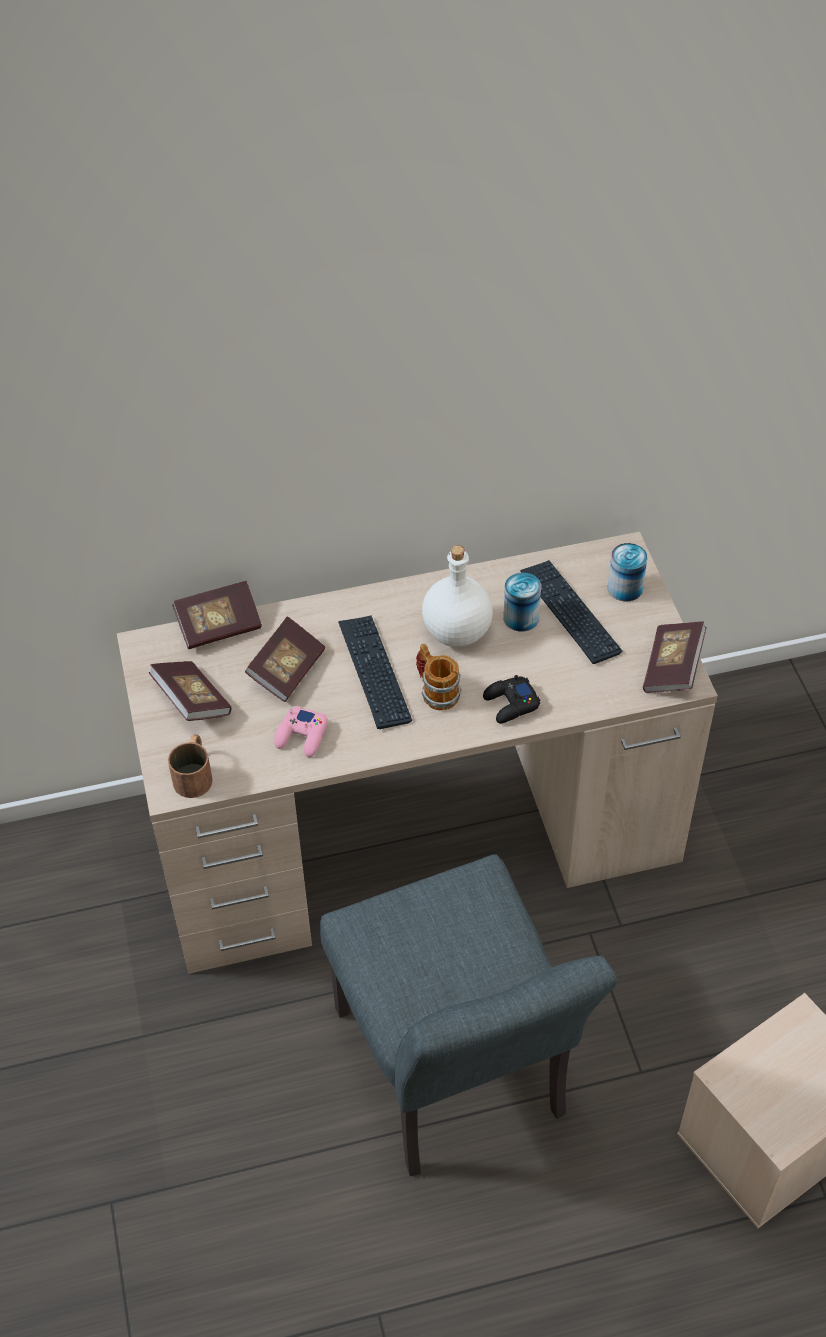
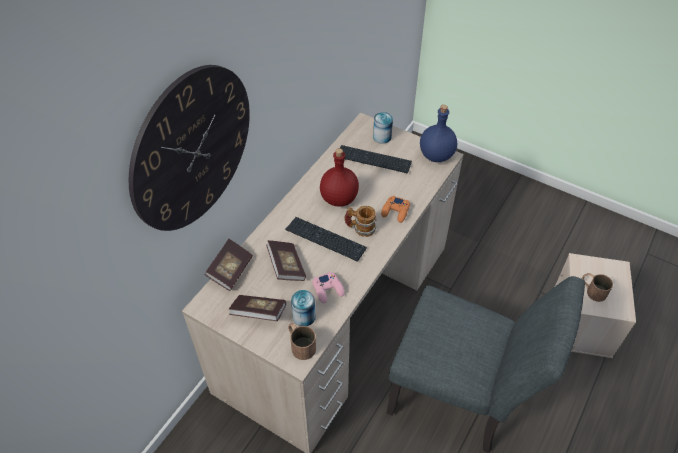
camera: 45 degrees left, 0 degrees up
white bottle [422,545,493,647] -> red bottle [320,148,359,207]
black game controller [483,675,540,724] -> orange game controller [381,196,410,223]
can [503,573,541,632] -> can moved to [291,290,316,326]
book [643,621,706,693] -> blue bottle [420,105,457,162]
none -> wall clock [129,65,250,231]
none -> brown mug [582,273,613,302]

